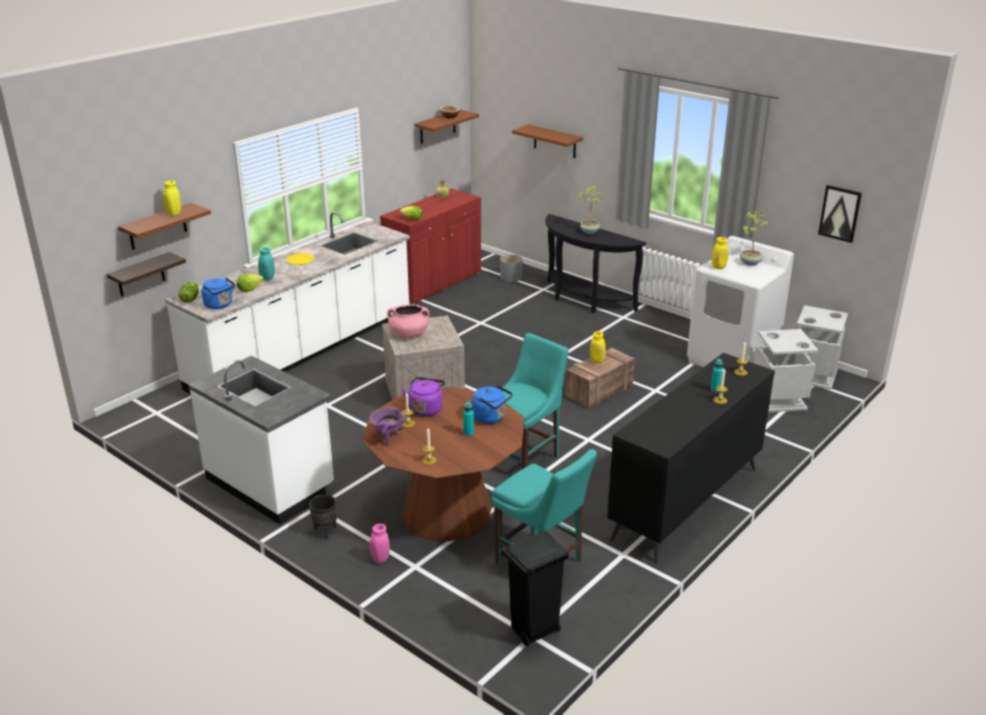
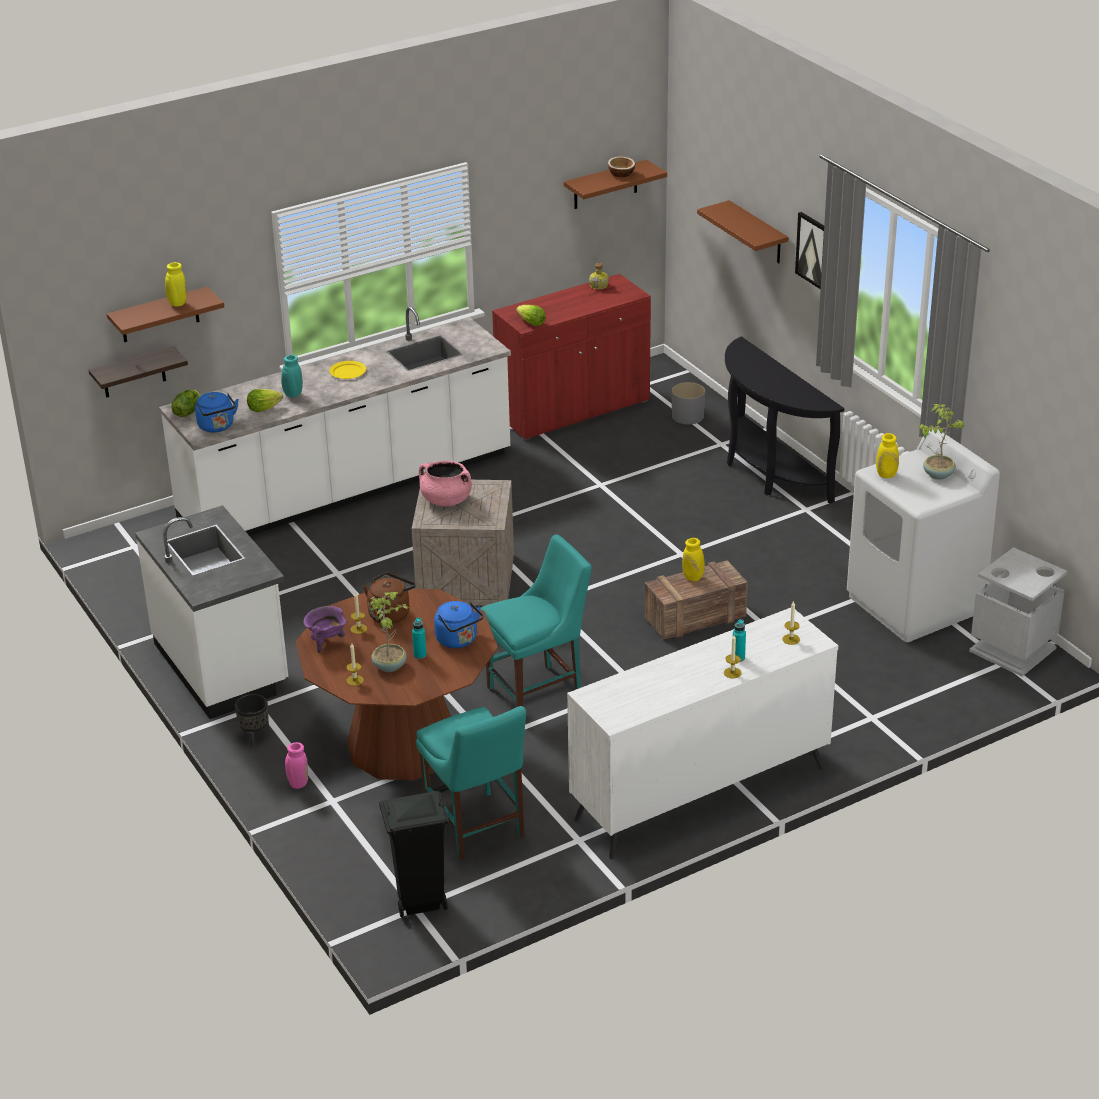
camera: 20 degrees right, 5 degrees up
purple kettle [402,377,445,417] -> brown kettle [363,572,416,624]
potted plant [578,185,603,234] -> potted plant moved to [369,592,411,672]
black dresser [607,353,775,564] -> white dresser [567,608,838,859]
grey trash can [754,329,818,412] -> none
picture [818,185,862,243] -> picture moved to [795,212,824,289]

